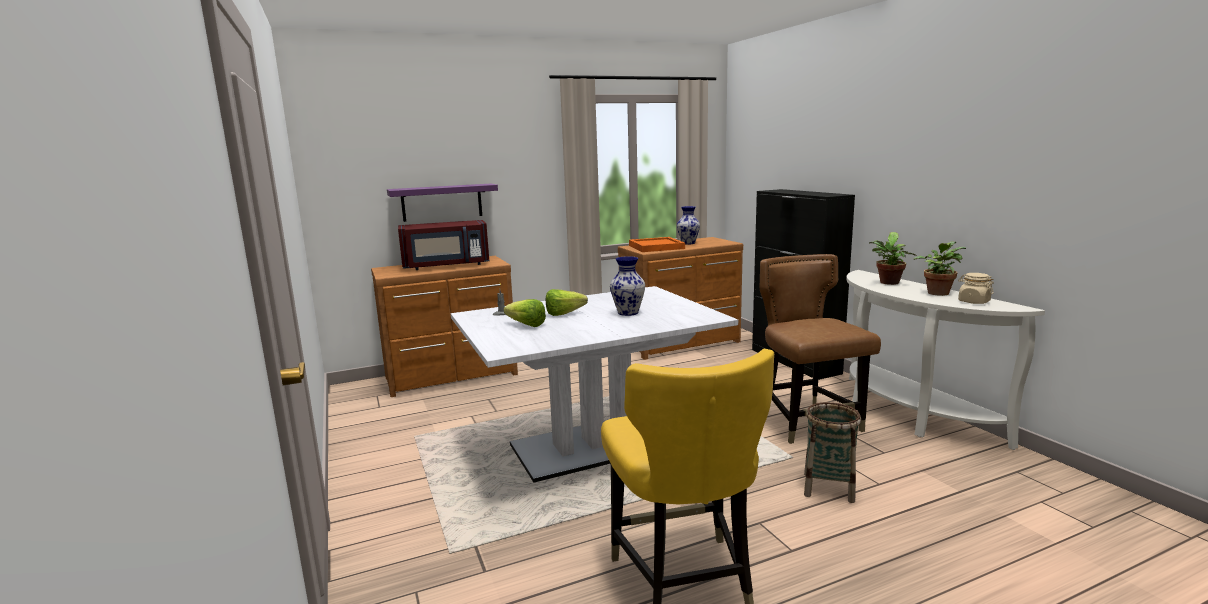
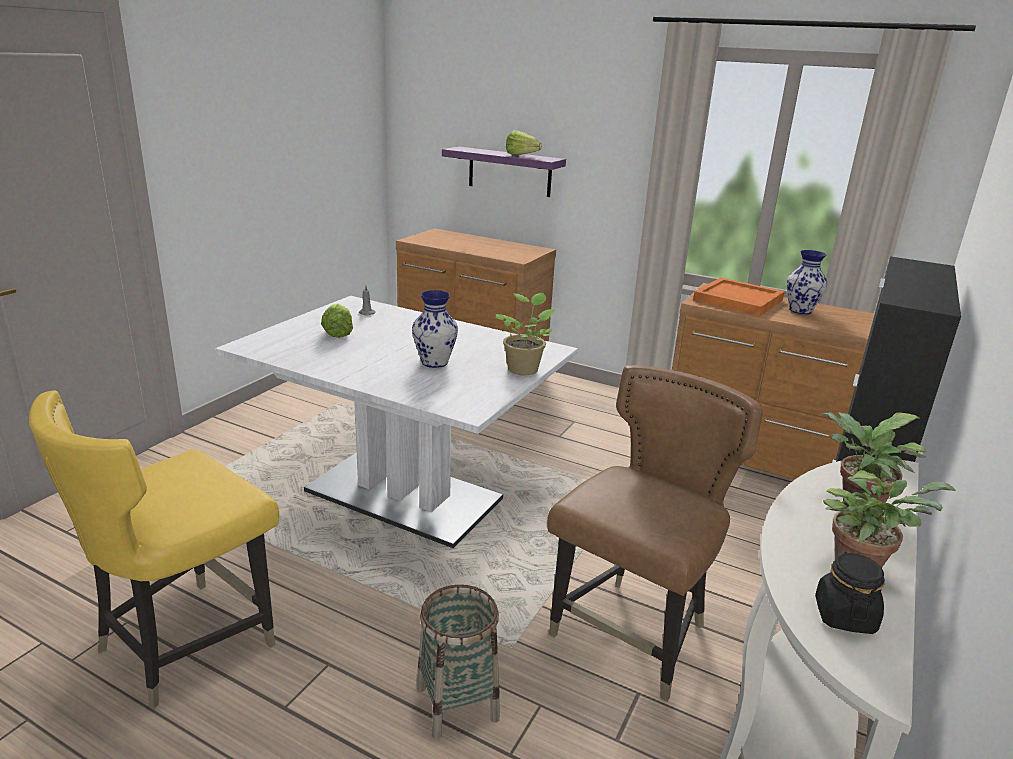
camera: 50 degrees right, 10 degrees up
red microwave [398,220,489,270] -> none
lettuce [546,289,588,316] -> lettuce moved to [506,130,542,155]
beige jar [958,273,994,304] -> black jar [815,552,884,634]
none -> potted plant [496,292,555,375]

